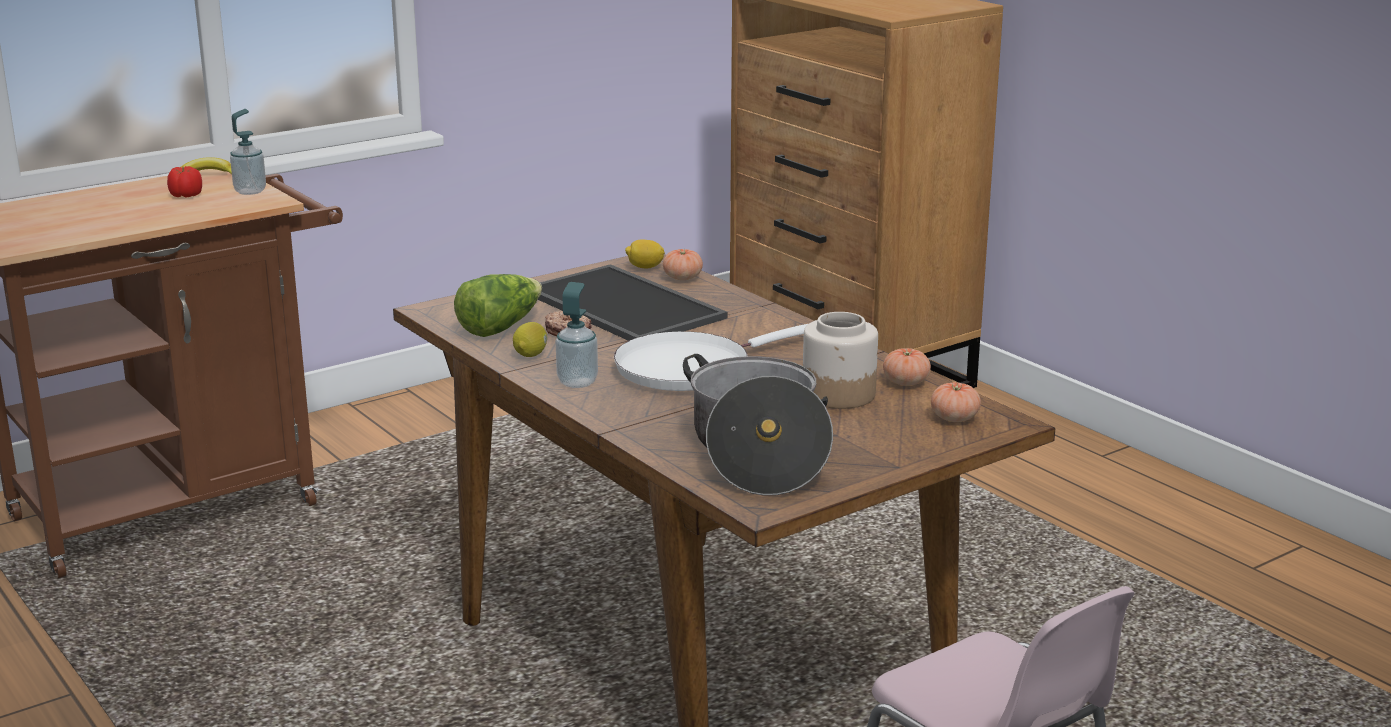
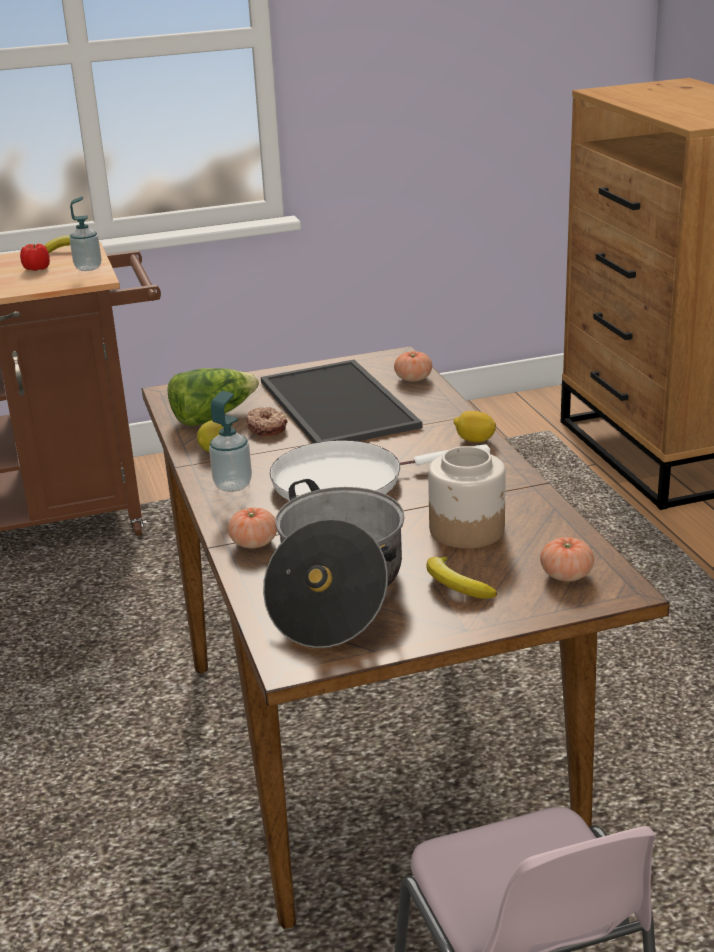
camera: 20 degrees right, 5 degrees up
lemon [625,240,665,268] -> lemon moved to [453,411,496,443]
tomato [883,348,931,386] -> tomato moved to [228,507,277,548]
none -> banana [426,556,497,598]

